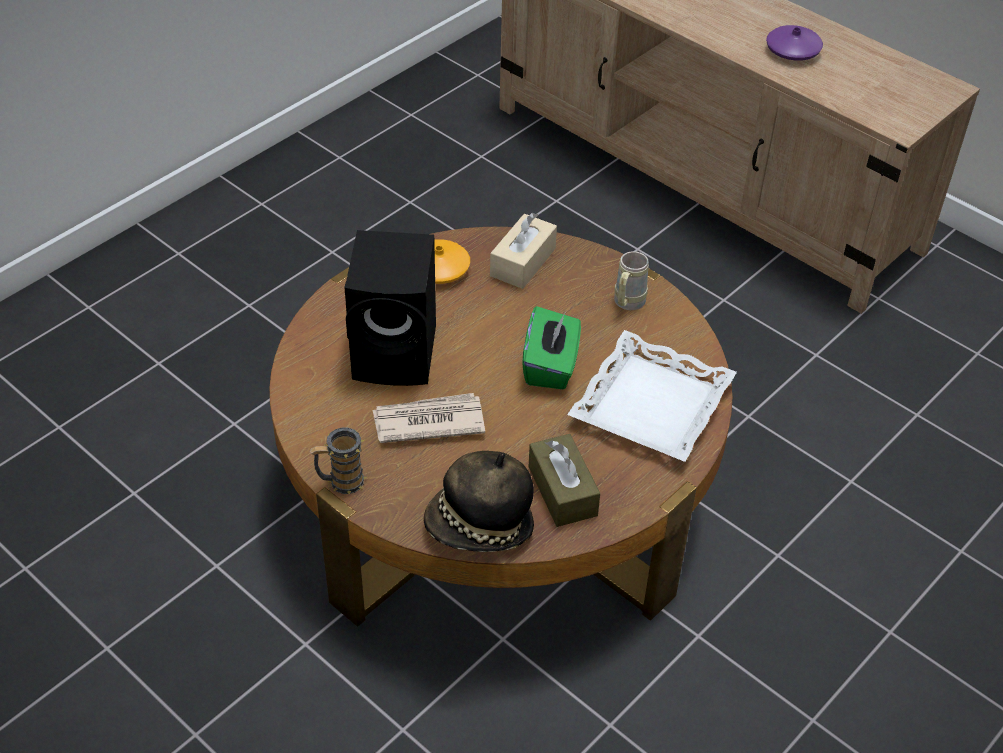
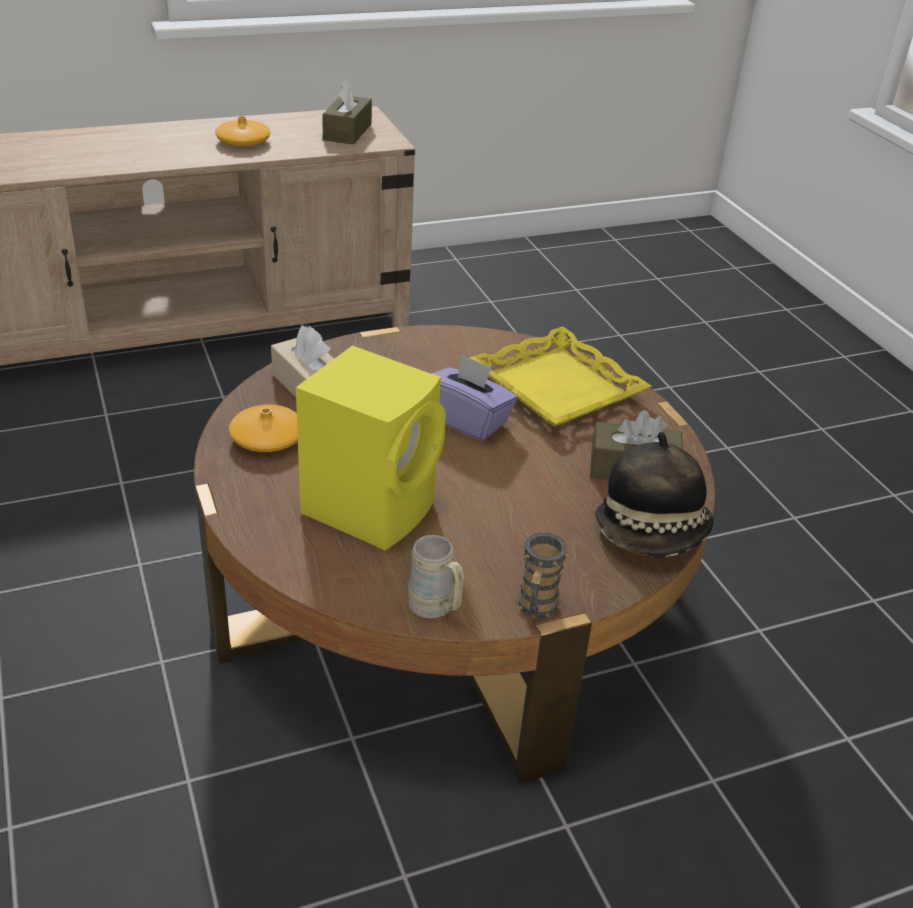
camera: 65 degrees left, 10 degrees down
black speaker [344,230,436,386] -> yellow speaker [296,346,446,550]
newspaper [372,393,485,443] -> none
green tissue box [522,306,581,389] -> purple tissue box [431,354,518,441]
white tray [567,330,737,462] -> yellow tray [470,326,651,427]
beige mug [614,251,649,310] -> beige mug moved to [408,535,464,618]
purple vase [766,25,823,61] -> orange vase [215,116,271,146]
none -> brown tissue box [322,80,372,145]

